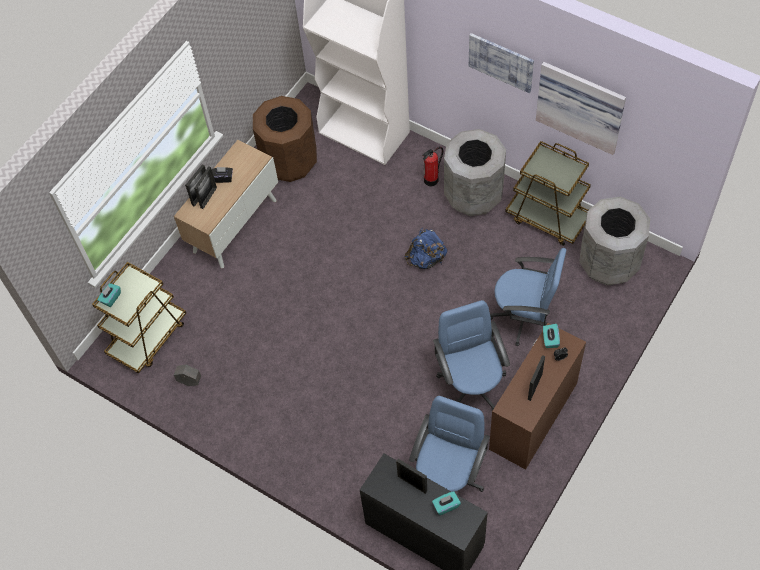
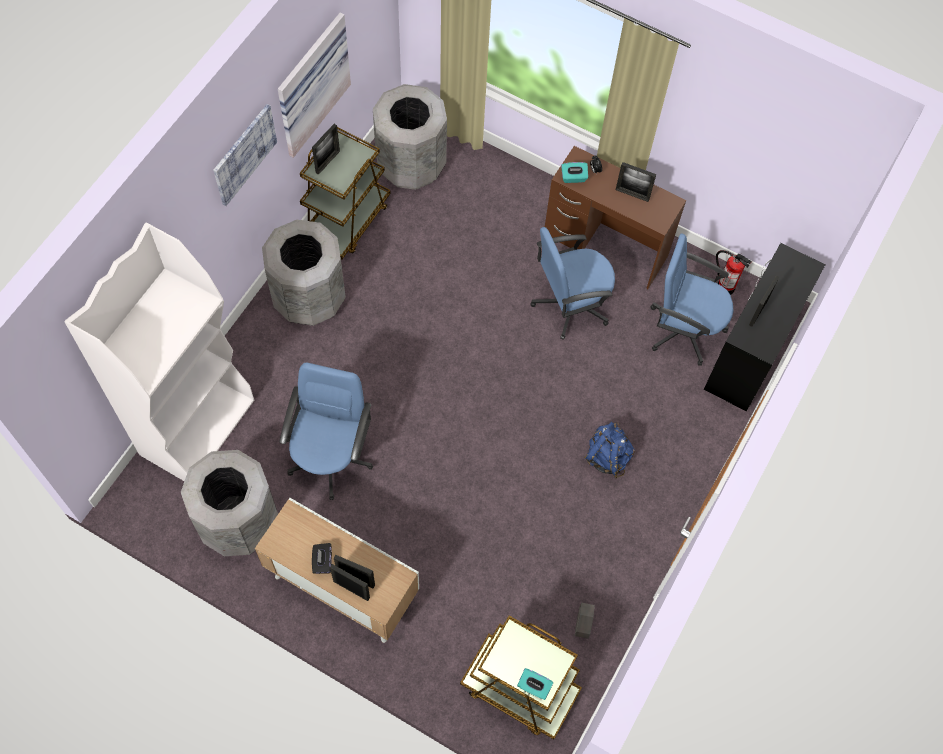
camera: 100 degrees left, 5 degrees up
brown trash can [253,96,317,182] -> grey trash can [181,450,278,556]
blue backpack [404,228,447,269] -> blue backpack moved to [584,422,635,478]
fire extinguisher [422,147,444,186] -> fire extinguisher moved to [716,250,752,295]
turquoise tissue box [432,491,461,515] -> none
blue office chair [490,248,566,346] -> blue office chair moved to [279,362,373,500]
none -> picture frame [312,124,340,175]

